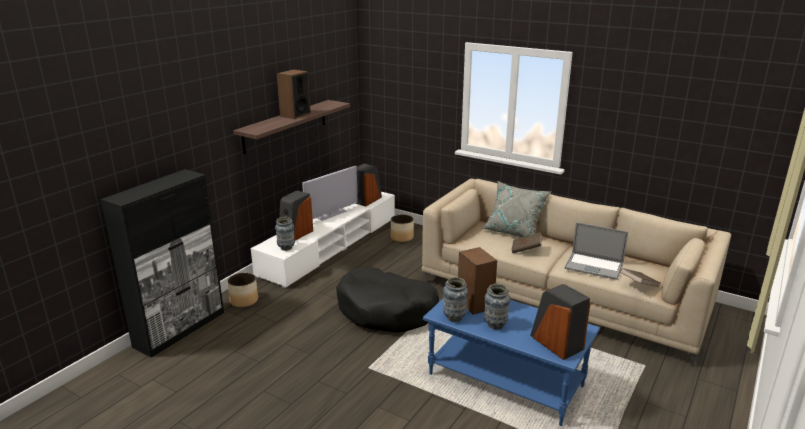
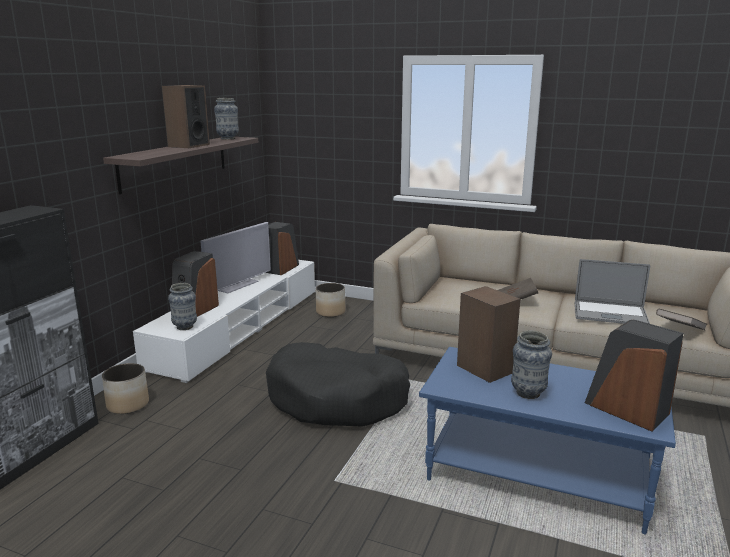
camera: 10 degrees left, 5 degrees down
vase [443,277,468,322] -> vase moved to [214,98,239,140]
grey pillow [482,181,551,237] -> none

